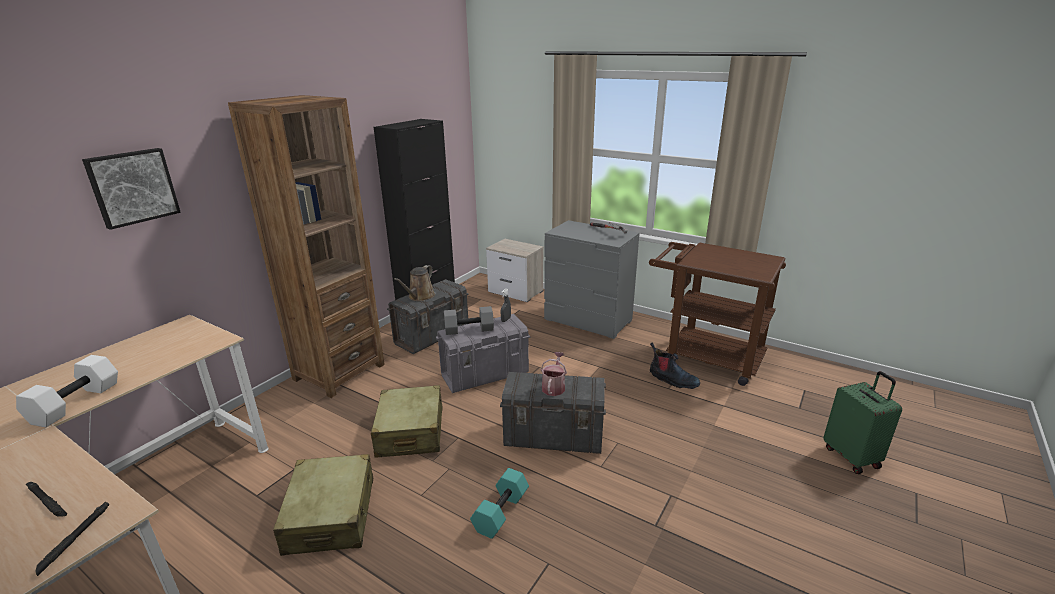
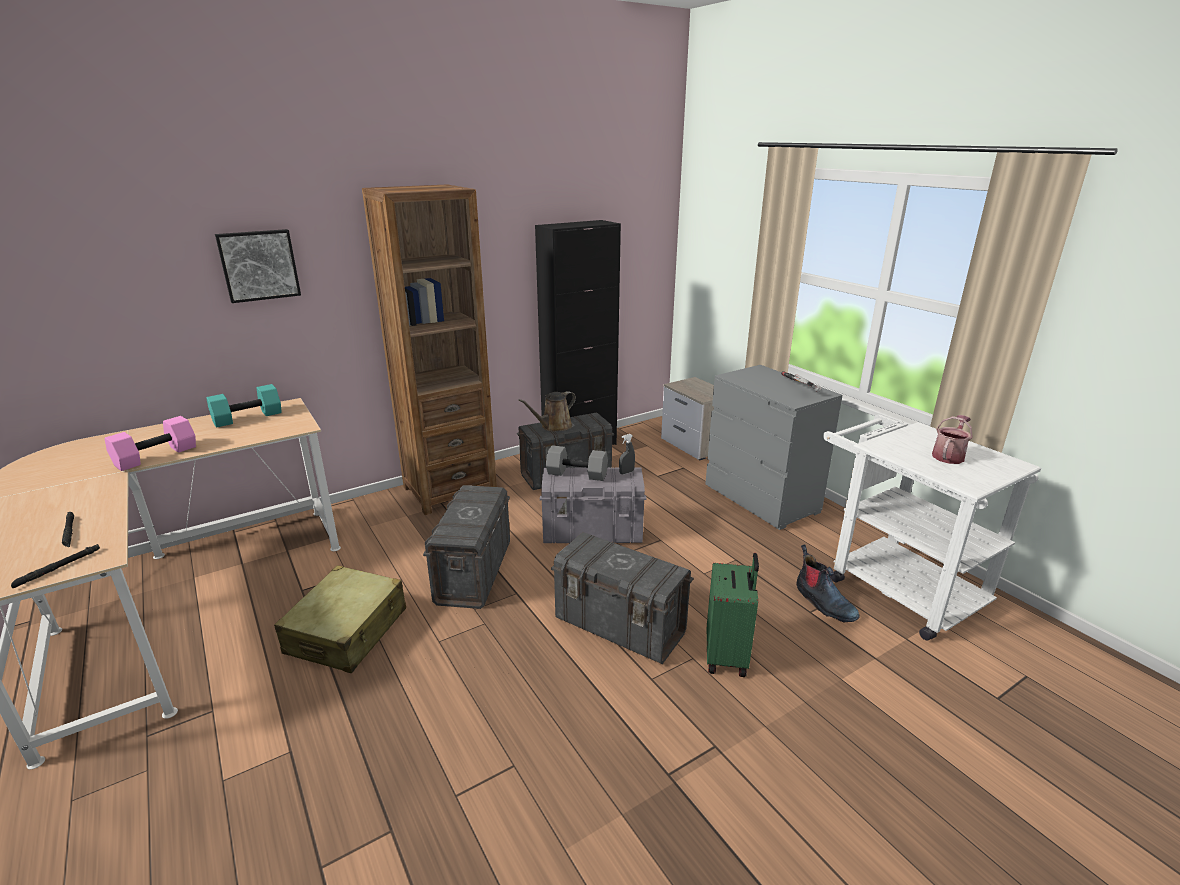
camera: 25 degrees right, 0 degrees up
white dumbbell [16,355,118,427] -> pink dumbbell [105,416,196,471]
beige suitcase [371,385,443,458] -> grey storage box [423,485,510,609]
turquoise dumbbell [470,468,529,539] -> turquoise dumbbell moved to [206,384,282,428]
watering can [541,352,567,396] -> watering can moved to [932,415,973,464]
brown cart [649,242,786,386] -> white cart [823,414,1041,641]
green suitcase [823,371,902,474] -> green suitcase moved to [707,553,759,677]

